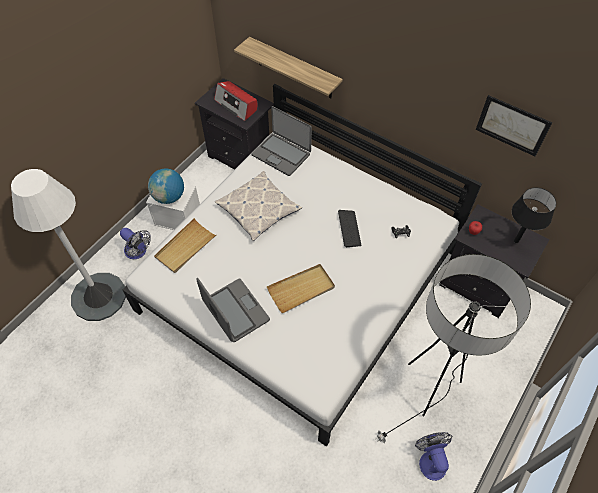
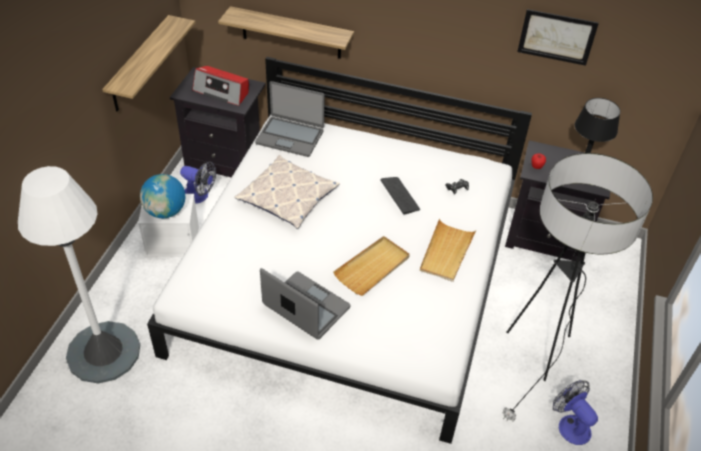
camera: 20 degrees left, 10 degrees down
fan [120,228,151,259] -> fan moved to [180,162,216,204]
beige tray [154,218,216,273] -> beige tray moved to [420,219,476,282]
none -> shelf [102,15,195,111]

